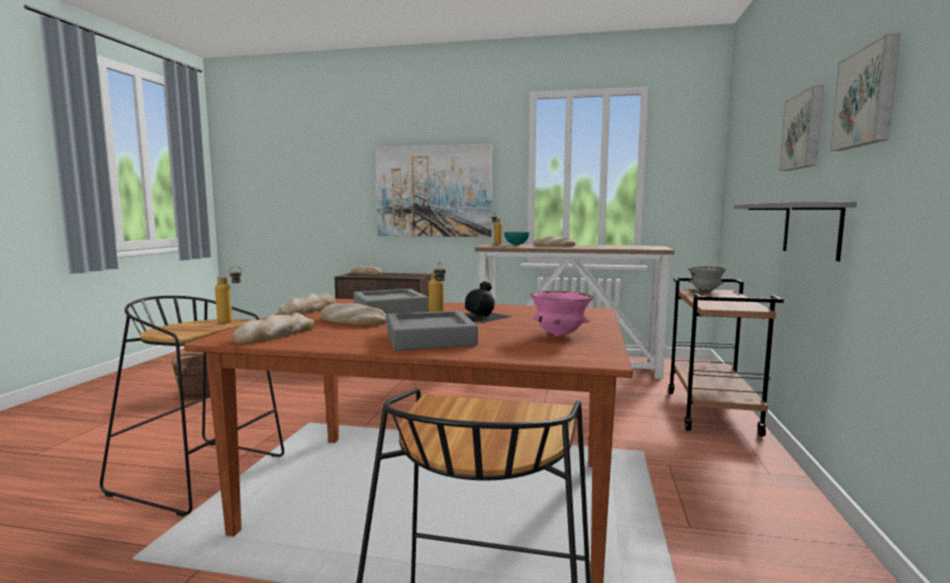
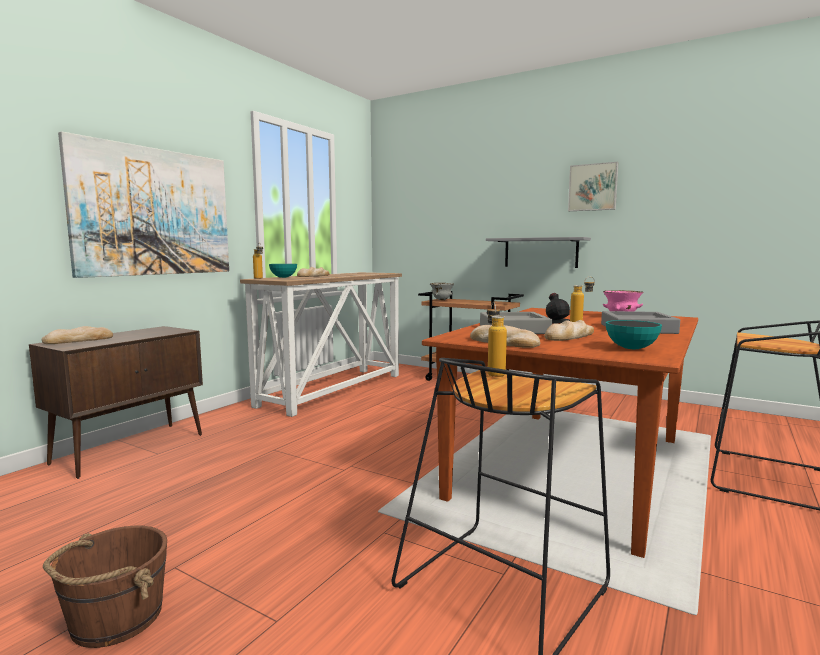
camera: 70 degrees left, 0 degrees up
bread [232,313,315,343] -> bowl [606,320,662,349]
picture [779,85,824,171] -> none

